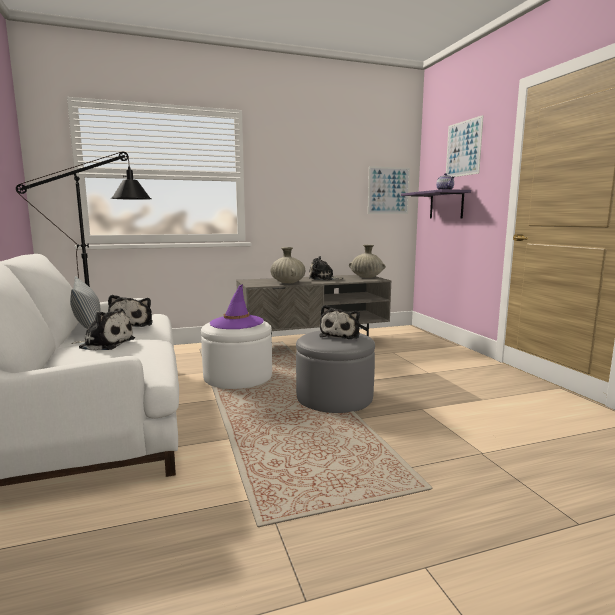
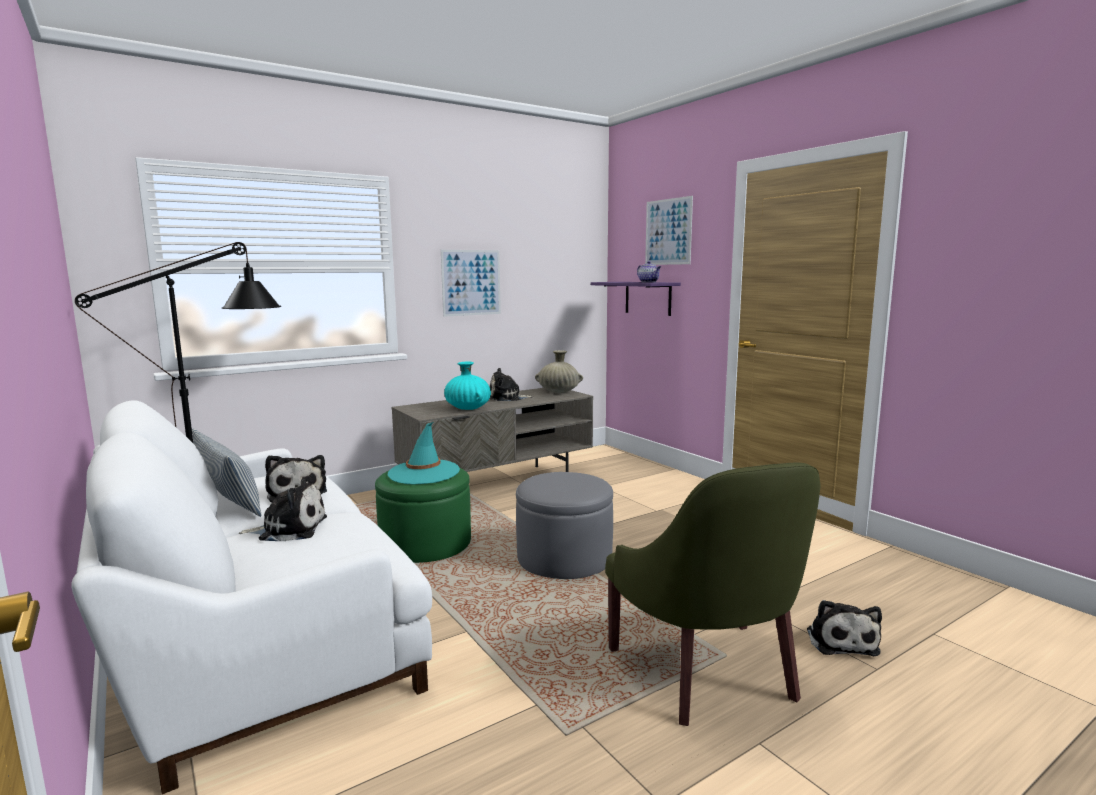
camera: 15 degrees left, 0 degrees up
white ottoman [201,321,272,389] -> green ottoman [375,467,471,563]
purple hat [210,284,264,329] -> turquoise hat [388,422,460,485]
beige vase [271,247,305,283] -> turquoise vase [444,361,491,410]
plush toy [319,305,360,339] -> plush toy moved to [807,600,882,656]
picture [368,166,410,214] -> picture moved to [441,250,501,317]
none -> green armchair [605,463,821,726]

